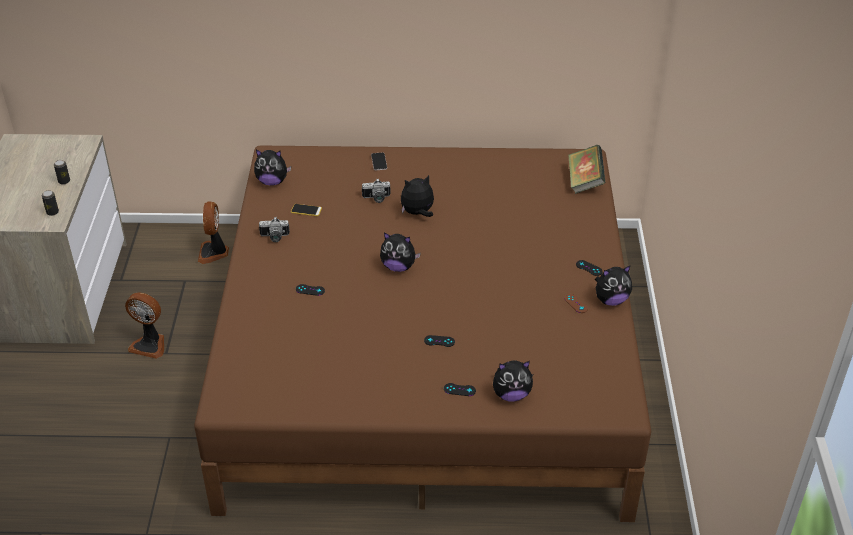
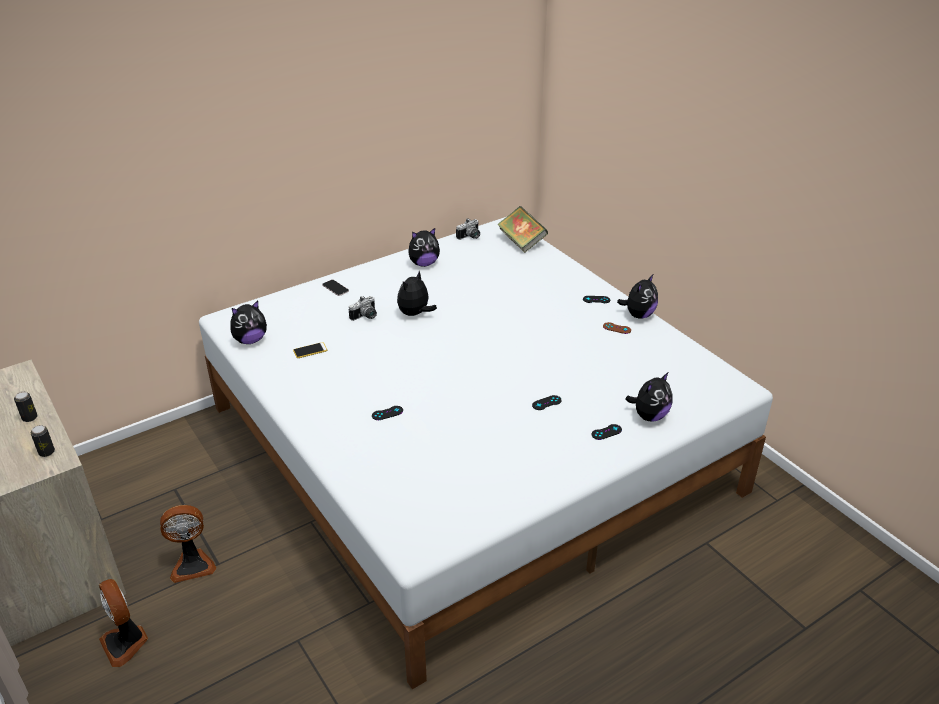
camera: 35 degrees left, 5 degrees down
brown bed [194,146,651,522] -> white bed [199,217,773,689]
fan [198,201,229,264] -> fan moved to [99,579,148,667]
camera [259,217,290,242] -> camera moved to [456,218,480,240]
plush toy [380,232,421,272] -> plush toy moved to [408,228,440,267]

